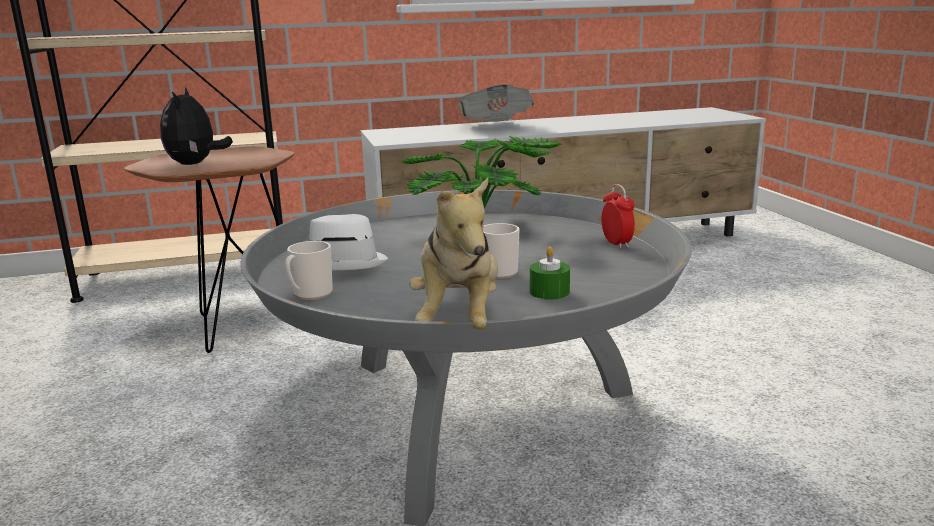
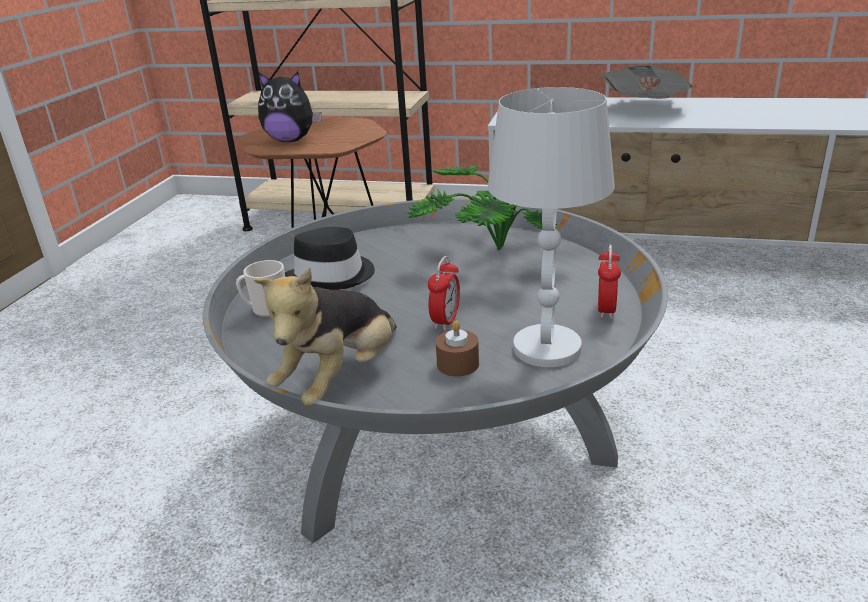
camera: 30 degrees right, 10 degrees up
plush toy [160,87,233,165] -> plush toy turned 105 degrees counterclockwise [258,72,321,142]
white hat [309,214,388,270] -> black hat [285,227,375,290]
mug [483,223,519,279] -> alarm clock [428,256,460,331]
green candle [530,246,570,300] -> brown candle [436,320,479,377]
none -> white table lamp [488,87,615,367]

